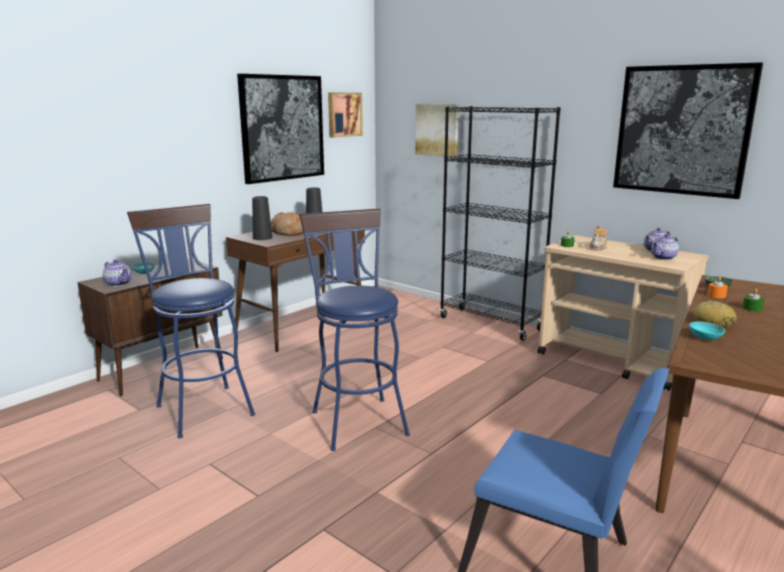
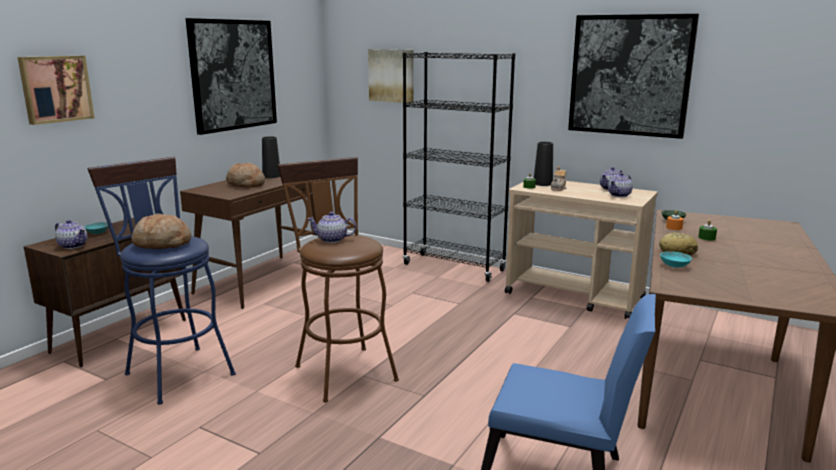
camera: 10 degrees left, 0 degrees up
black vase [252,196,273,240] -> black vase moved to [534,142,553,186]
blue stool [299,209,410,451] -> brown stool [277,157,399,402]
picture [328,93,363,138] -> picture moved to [18,56,94,125]
none -> bread [131,213,192,249]
none -> teapot [307,212,357,243]

